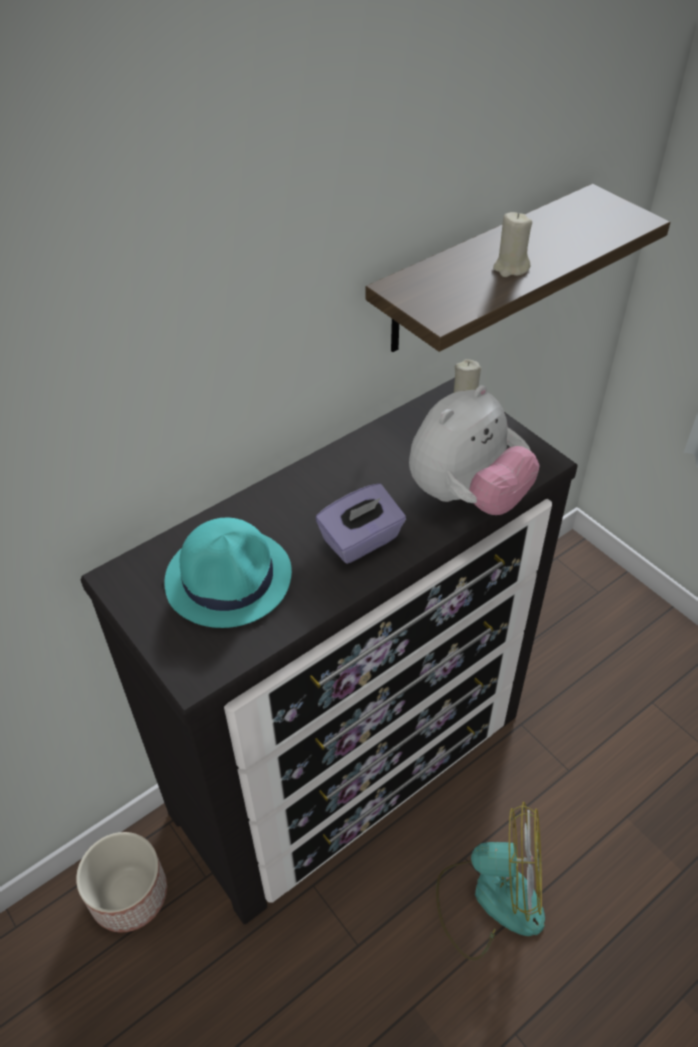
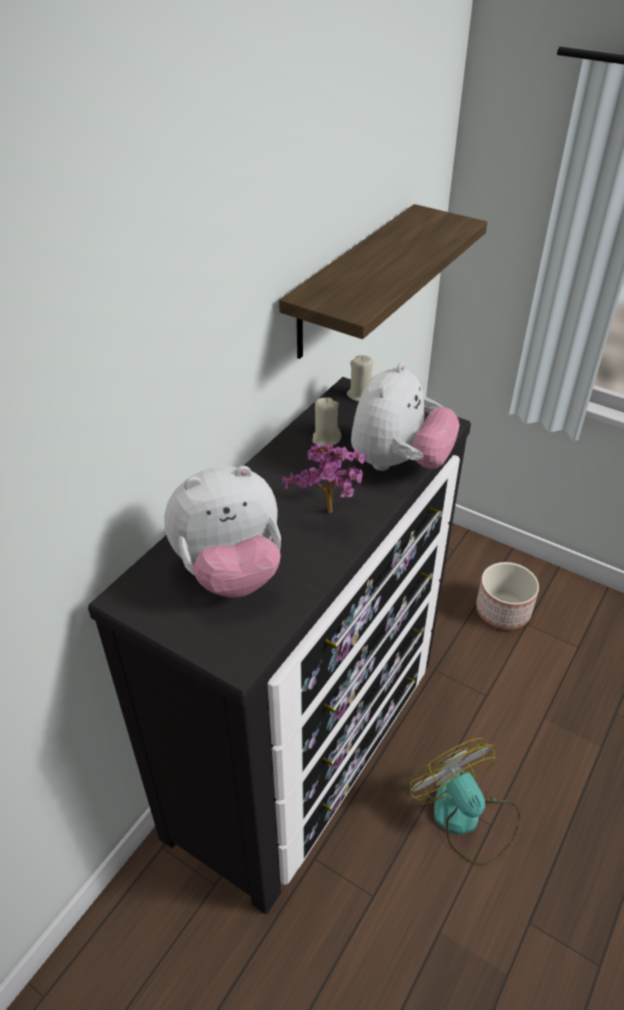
camera: 20 degrees left, 5 degrees down
planter [76,832,167,933] -> planter moved to [476,562,539,630]
turquoise hat [164,517,292,628] -> plush toy [164,466,281,598]
purple tissue box [316,483,406,564] -> potted plant [282,443,366,513]
fan [436,802,545,961] -> fan turned 105 degrees counterclockwise [410,738,522,866]
beige candle [493,212,532,277] -> beige candle moved to [312,398,341,446]

